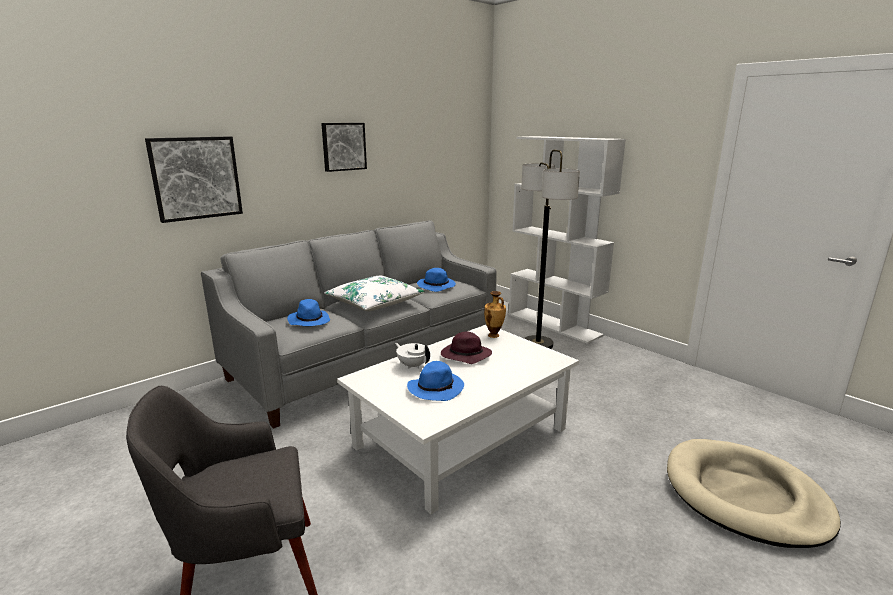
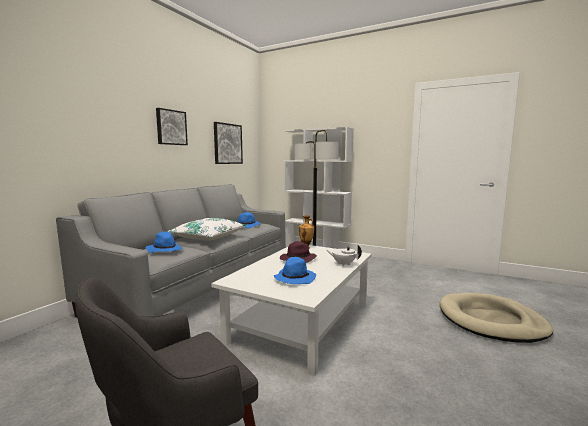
camera: 20 degrees left, 10 degrees down
picture [145,136,243,223] -> picture moved to [214,122,243,164]
white teapot [395,343,430,369] -> white teapot moved to [327,245,362,266]

